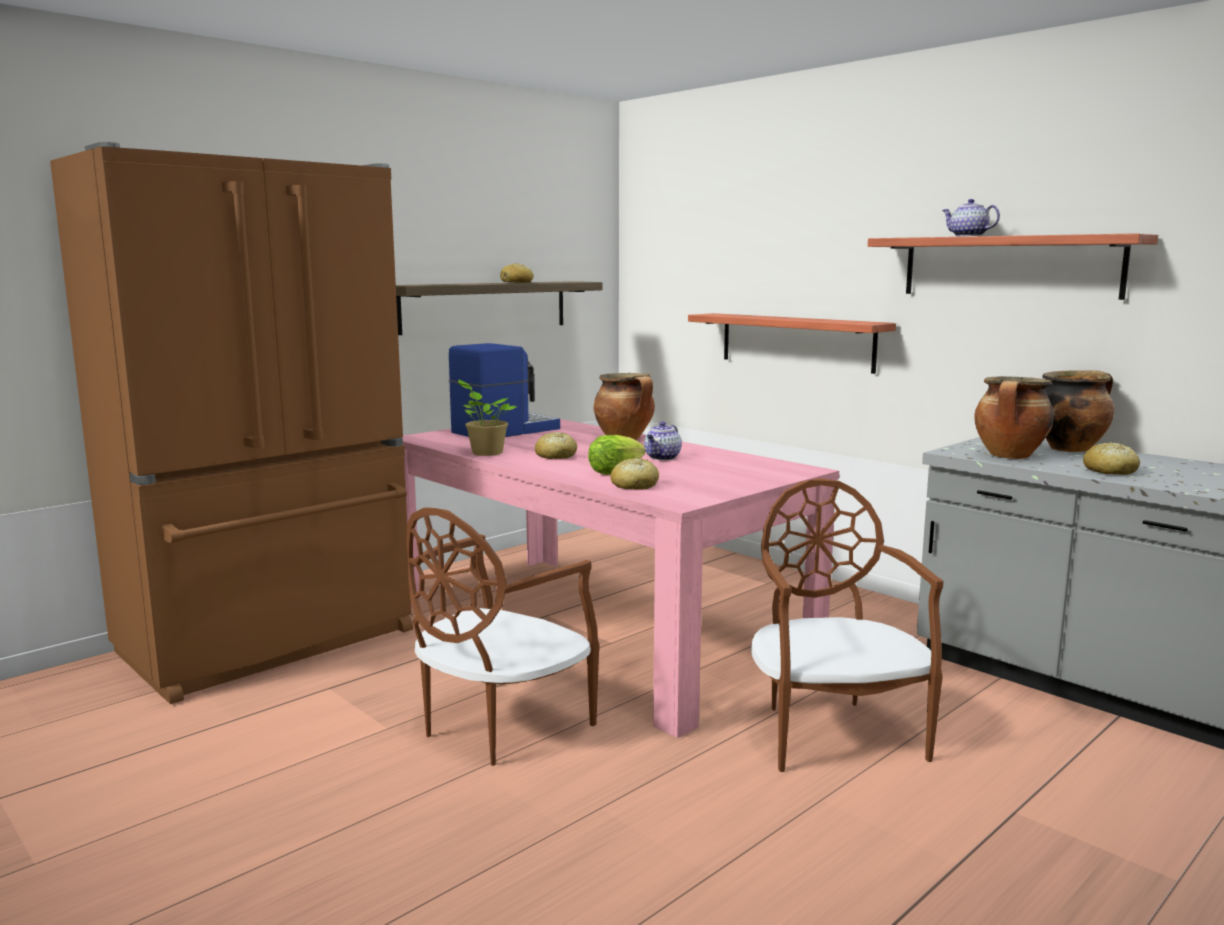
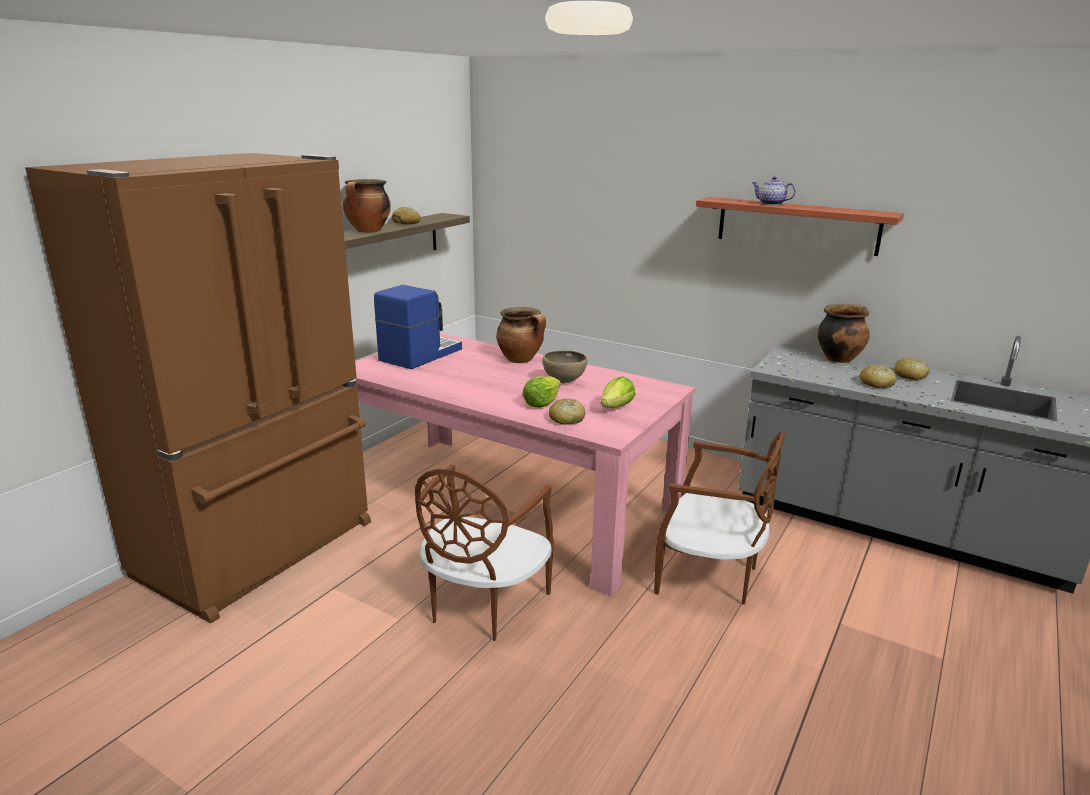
camera: 15 degrees left, 10 degrees up
potted plant [458,380,517,456] -> none
bread [535,432,577,459] -> bread moved to [894,357,929,380]
teapot [644,422,682,460] -> brown bowl [542,350,588,383]
shelf [688,313,896,374] -> none
brown chair [751,478,943,772] -> brown chair turned 135 degrees clockwise [654,431,785,605]
cooking pot [974,376,1054,459] -> cooking pot moved to [343,179,391,233]
none -> lettuce [601,376,635,408]

